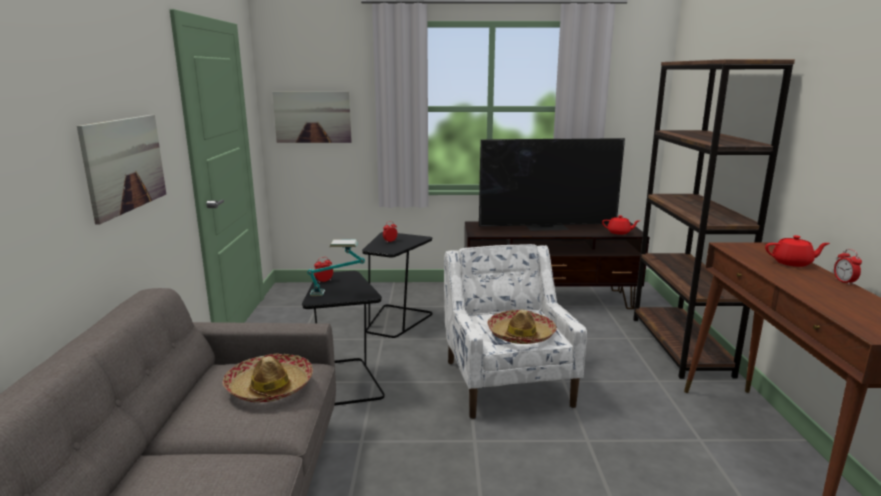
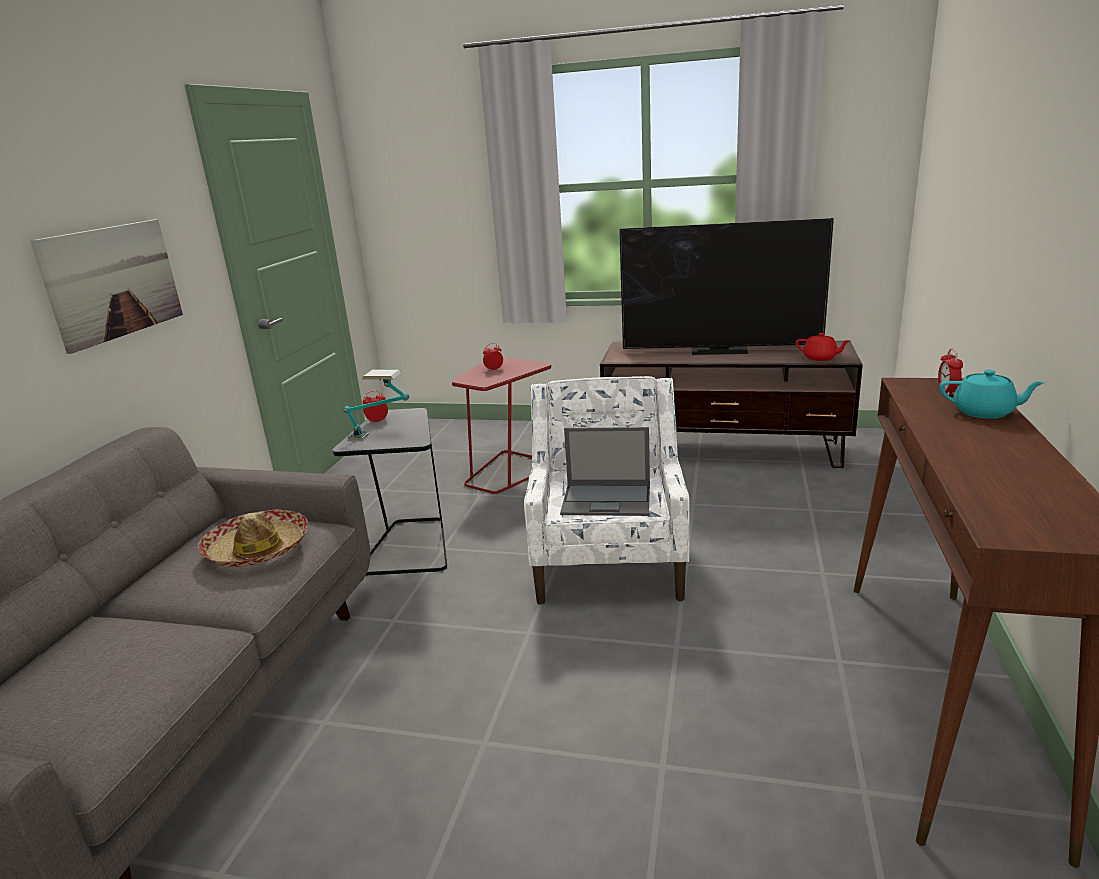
camera: 15 degrees right, 5 degrees up
picture [272,91,352,143] -> none
black side table [362,232,432,338] -> red side table [452,357,552,494]
hat [487,310,557,344] -> laptop [560,427,650,516]
brown bookcase [633,59,795,379] -> none
red teapot [765,235,830,267] -> turquoise teapot [939,370,1045,419]
alarm clock [834,249,862,285] -> alarm clock moved to [938,349,963,395]

